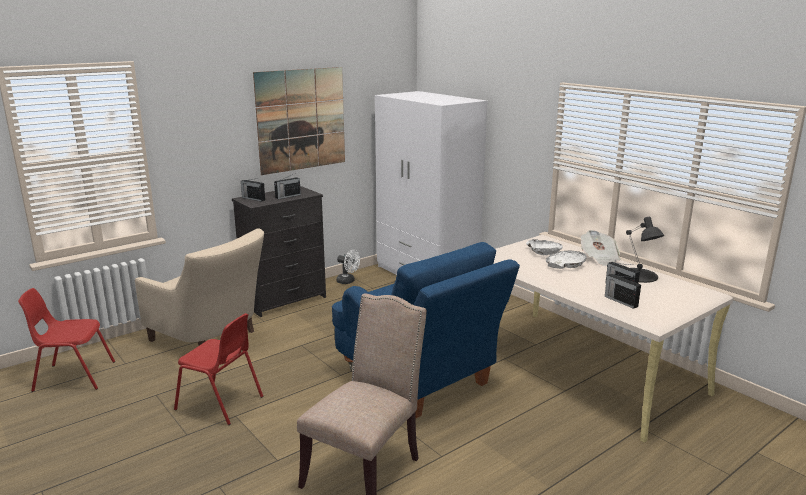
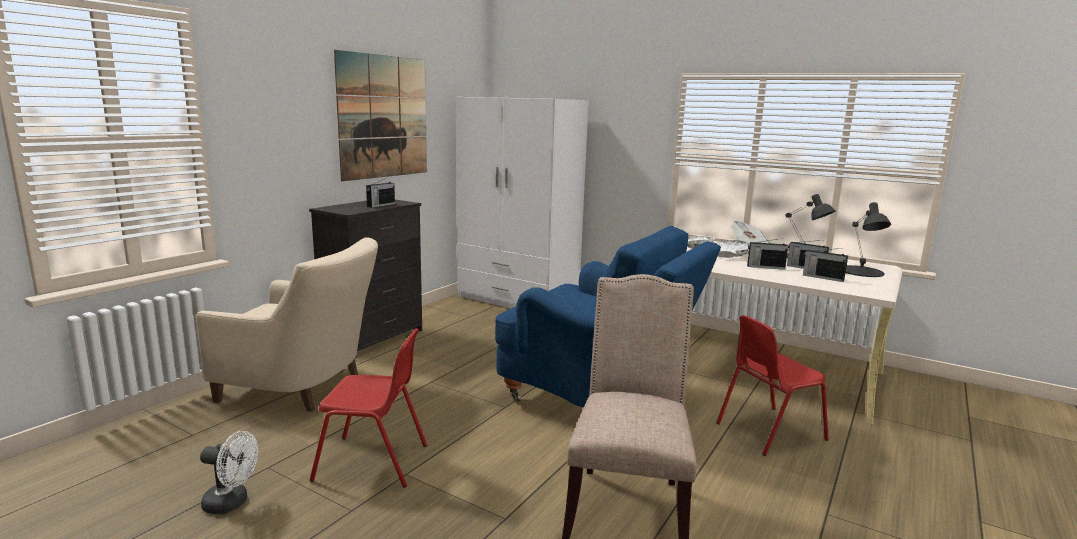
camera: 20 degrees left, 5 degrees down
red chair [18,288,115,392] -> red chair moved to [716,315,829,456]
radio [241,178,265,202] -> radio moved to [747,238,788,270]
white fan [336,250,360,284] -> white fan moved to [200,431,258,514]
none -> black table lamp [846,202,891,277]

